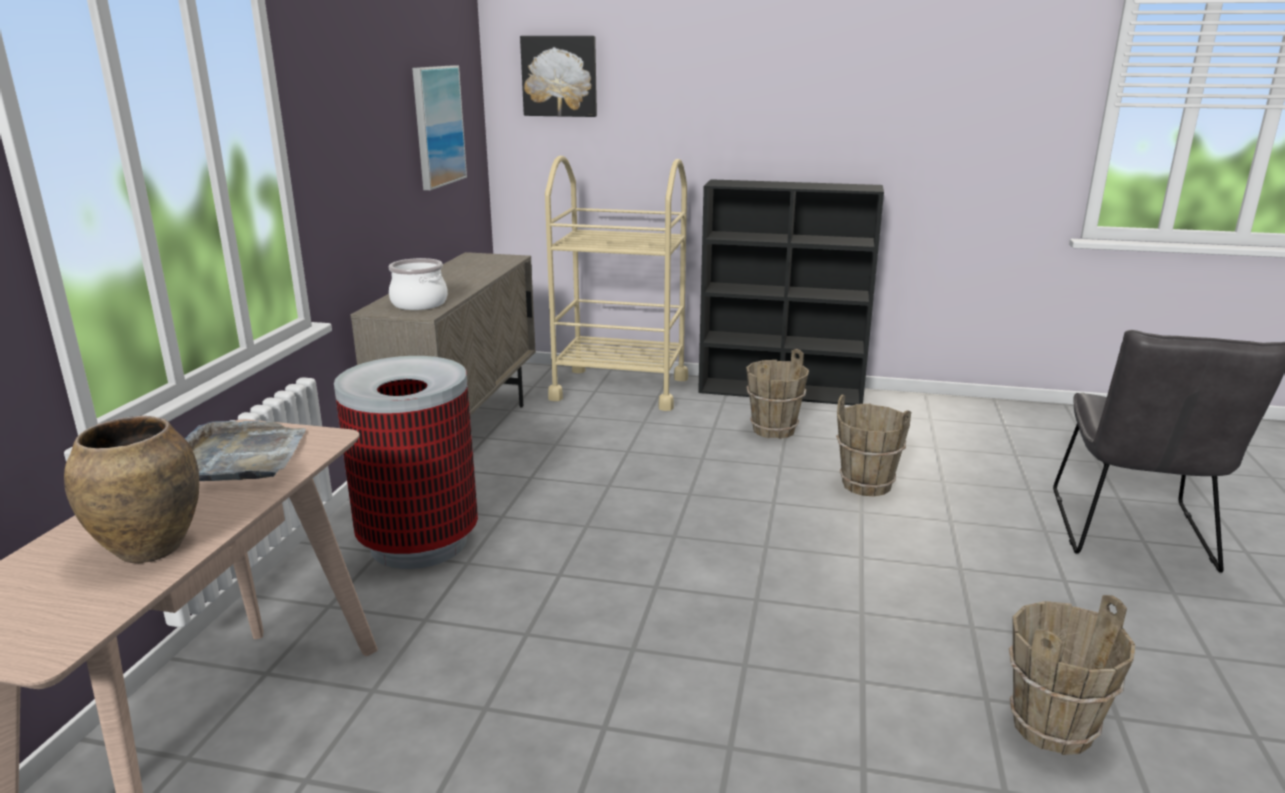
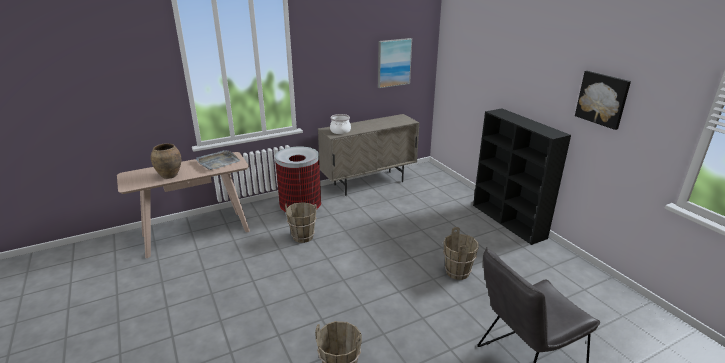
camera: 50 degrees right, 5 degrees up
picture [520,36,597,117] -> picture moved to [575,71,631,130]
beige cart [545,156,688,411] -> none
brown bucket [746,349,809,439] -> brown bucket moved to [285,203,317,243]

